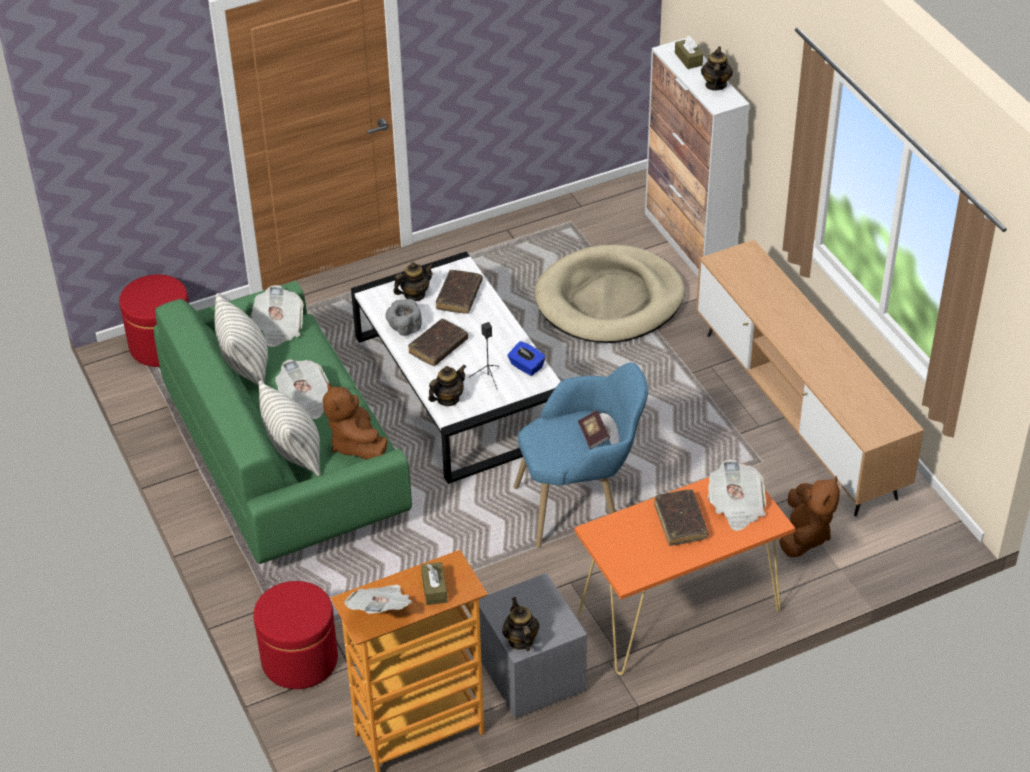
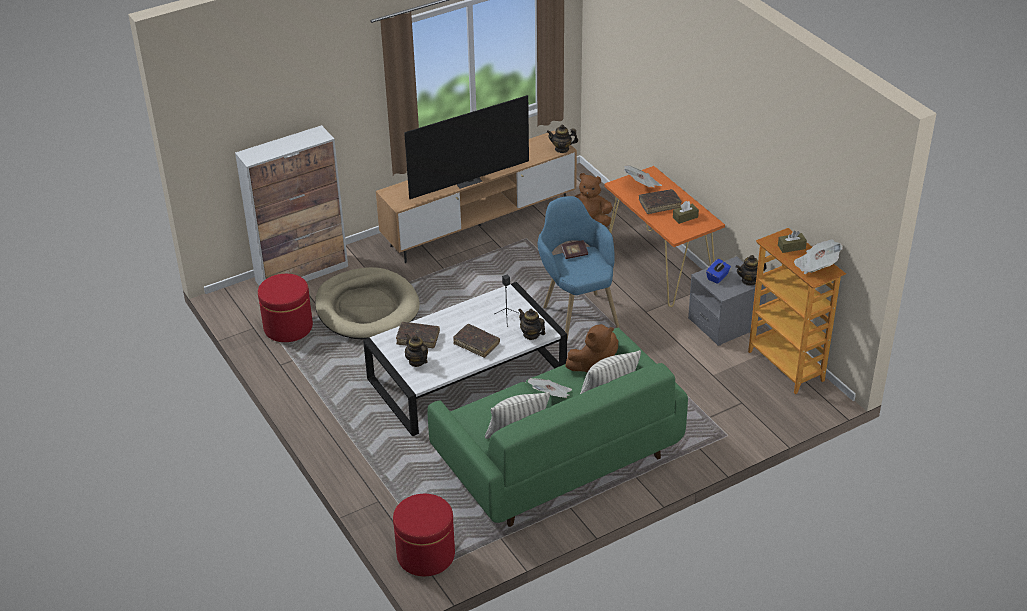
camera: 95 degrees left, 5 degrees down
newspaper [251,285,304,347] -> none
red ottoman [253,581,338,689] -> red ottoman moved to [258,274,313,342]
grey bowl [386,299,422,336] -> none
blue tissue box [507,341,546,376] -> blue tissue box moved to [706,259,731,284]
brown tissue box [675,36,703,69] -> brown tissue box moved to [673,201,699,224]
teapot [701,47,733,91] -> teapot moved to [547,124,578,153]
none -> television [404,95,529,199]

